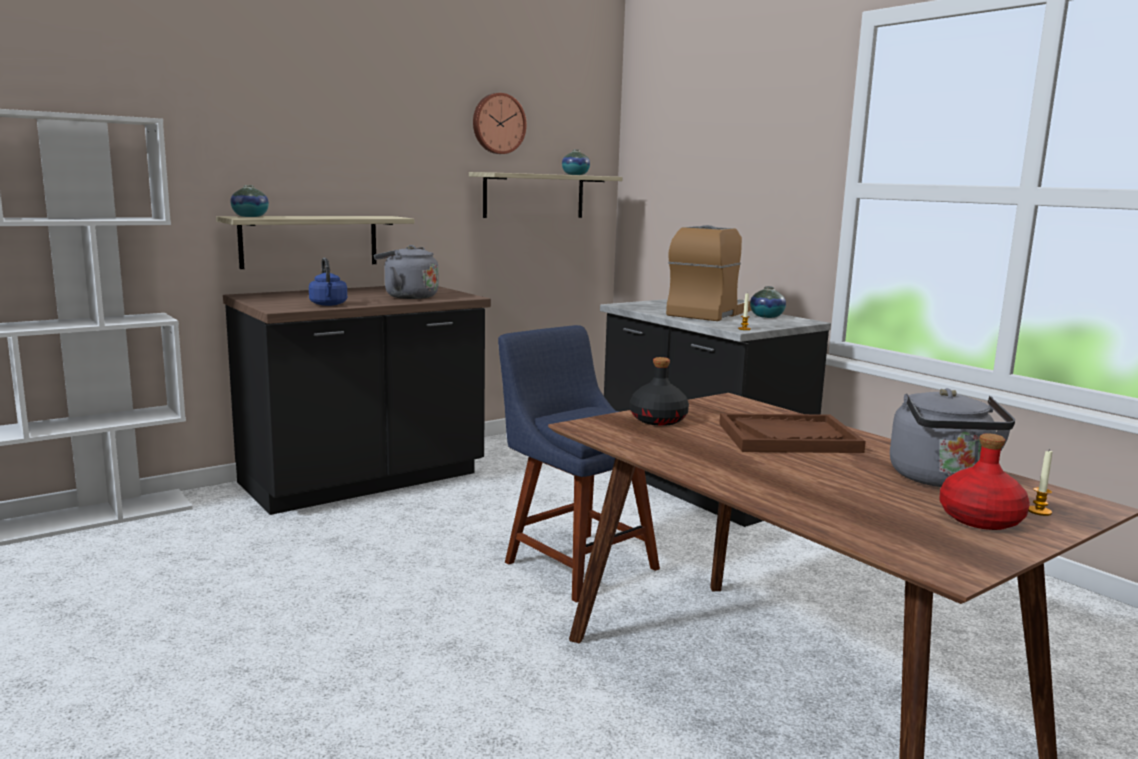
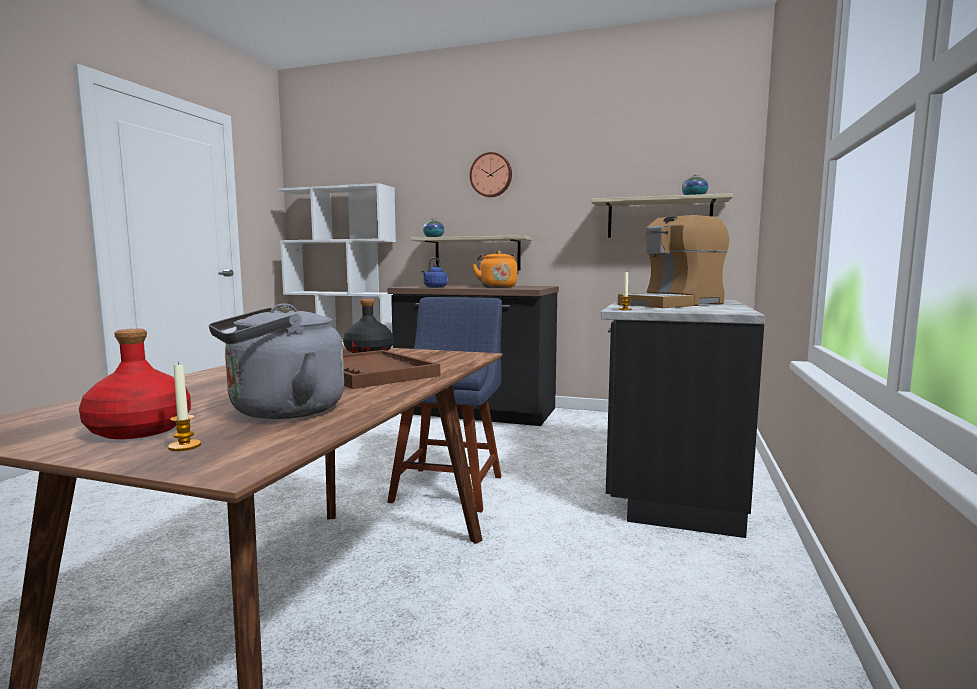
camera: 55 degrees right, 5 degrees down
grey kettle [374,245,438,299] -> orange kettle [472,251,517,288]
wall clock [473,93,527,154] -> wall clock moved to [470,152,512,197]
coffee machine [666,225,752,321] -> coffee machine turned 150 degrees clockwise [618,215,729,308]
vase [750,286,786,318] -> none

